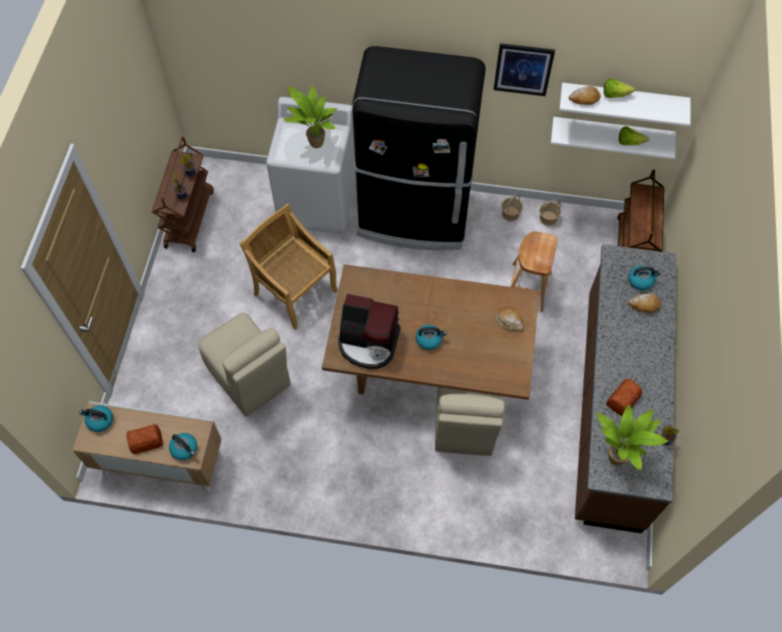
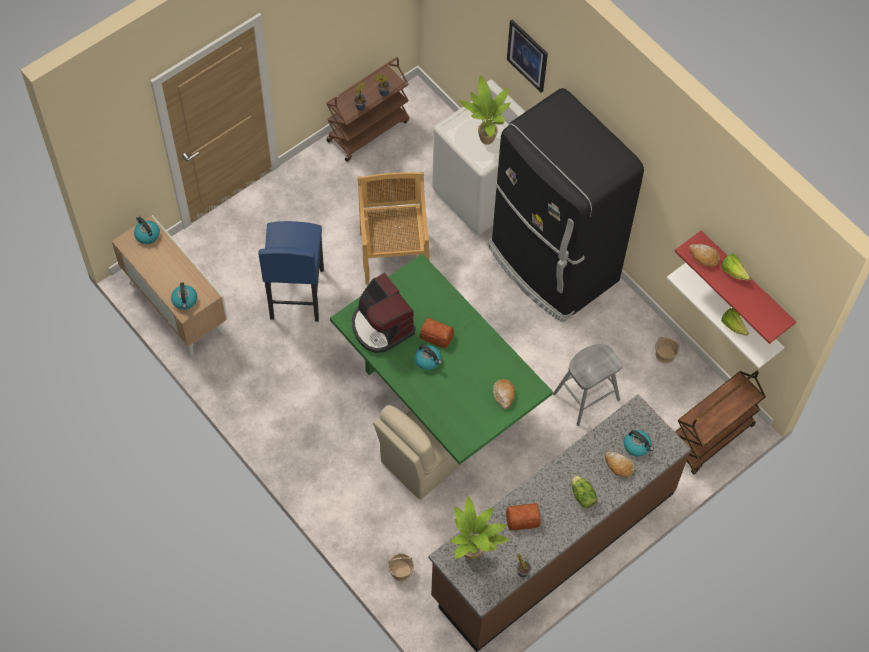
camera: 40 degrees right, 0 degrees up
bread [127,424,163,454] -> bread moved to [420,318,454,348]
beige chair [198,313,291,417] -> blue stool [258,221,324,322]
brown dining table [322,264,539,400] -> green dining table [330,254,553,465]
picture [493,43,555,96] -> picture moved to [507,20,548,93]
basket [501,193,523,222] -> basket moved to [388,553,414,581]
brown stool [511,232,558,312] -> grey stool [553,344,622,426]
white shelf [559,82,691,126] -> red shelf [675,231,796,344]
none -> lettuce [572,475,597,508]

